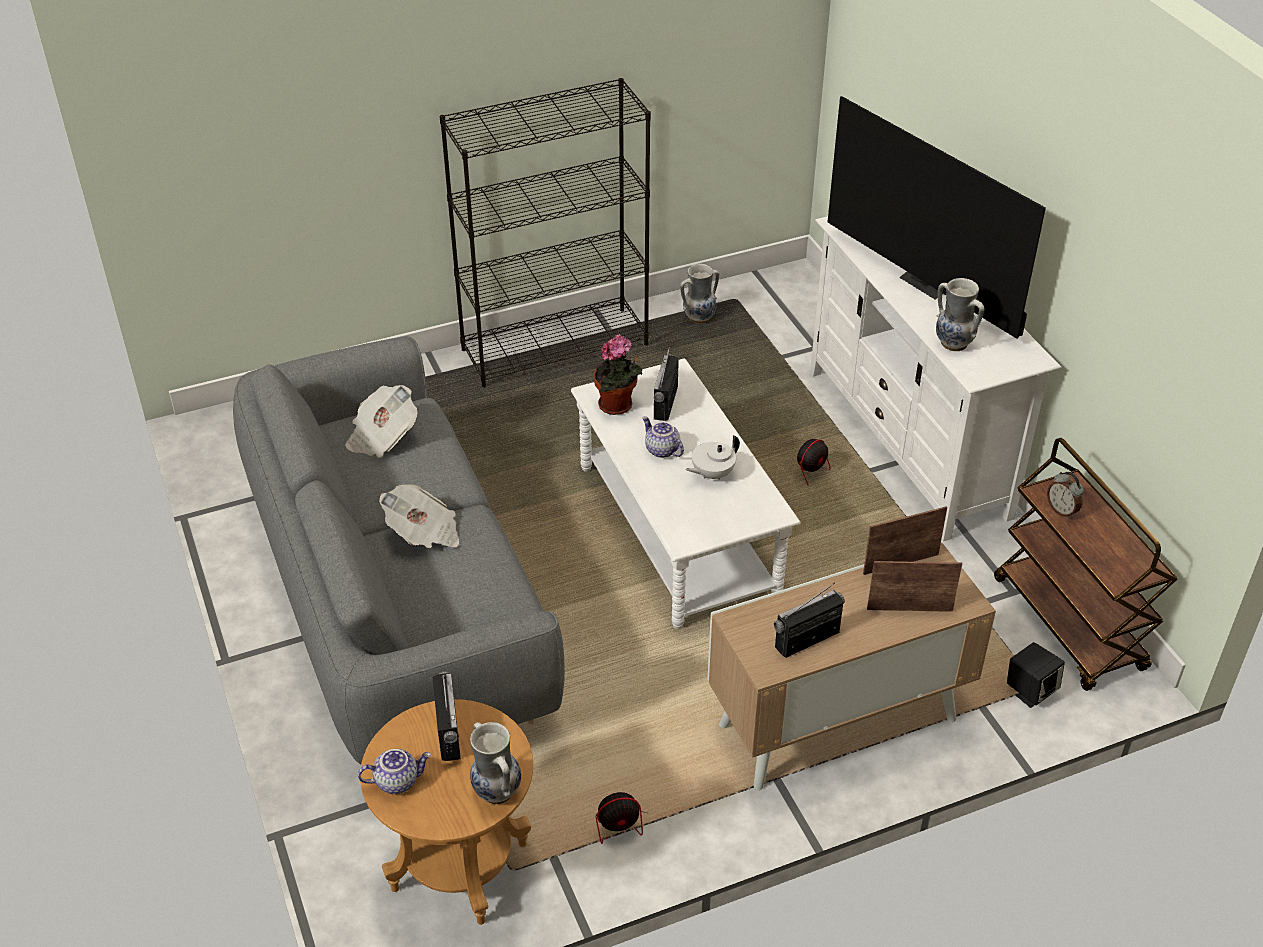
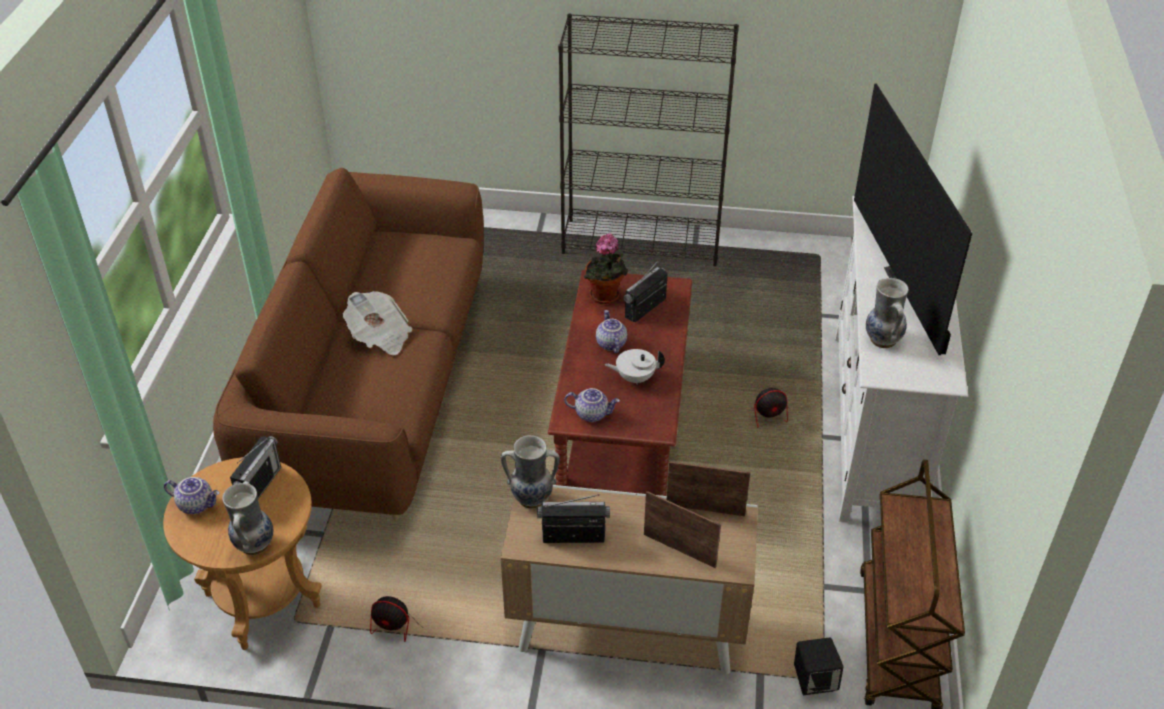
camera: 30 degrees right, 0 degrees up
grey sofa [233,336,565,765] -> brown sofa [213,168,484,520]
newspaper [345,385,418,458] -> none
white coffee table [571,359,800,629] -> brown coffee table [548,270,692,496]
vase [680,264,719,323] -> vase moved to [501,435,560,509]
alarm clock [1047,472,1084,519] -> none
none -> teapot [564,388,620,422]

